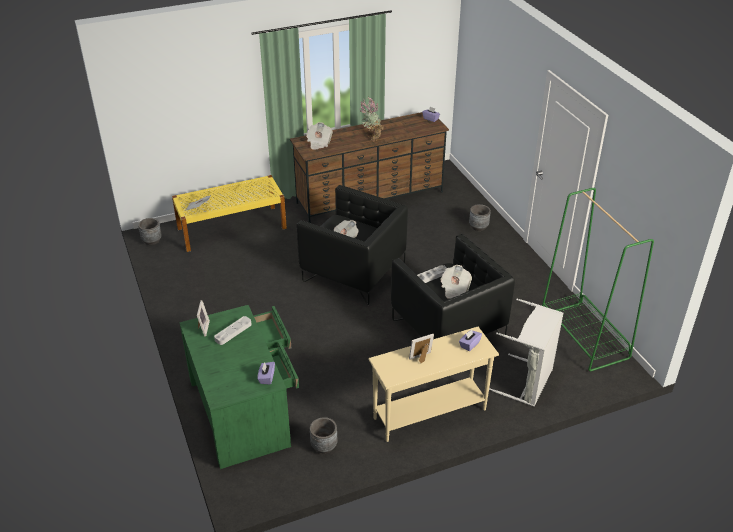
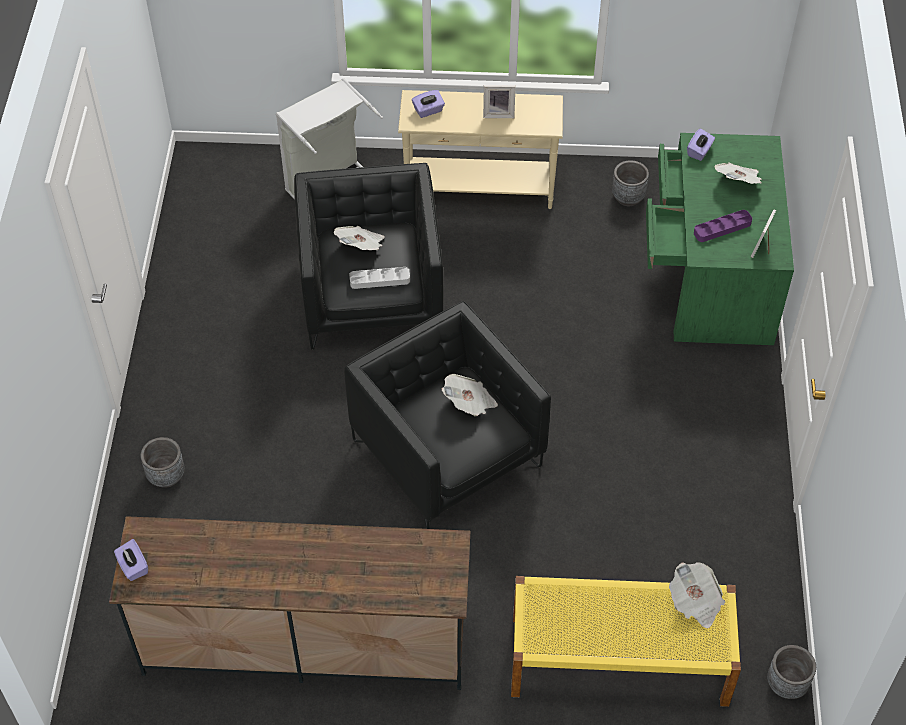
camera: 155 degrees left, 15 degrees up
grey tray [214,316,252,345] -> purple tray [694,210,752,242]
newspaper [306,122,333,150] -> newspaper moved to [715,162,761,184]
potted plant [359,97,384,141] -> none
green clothes rack [542,188,654,371] -> none

